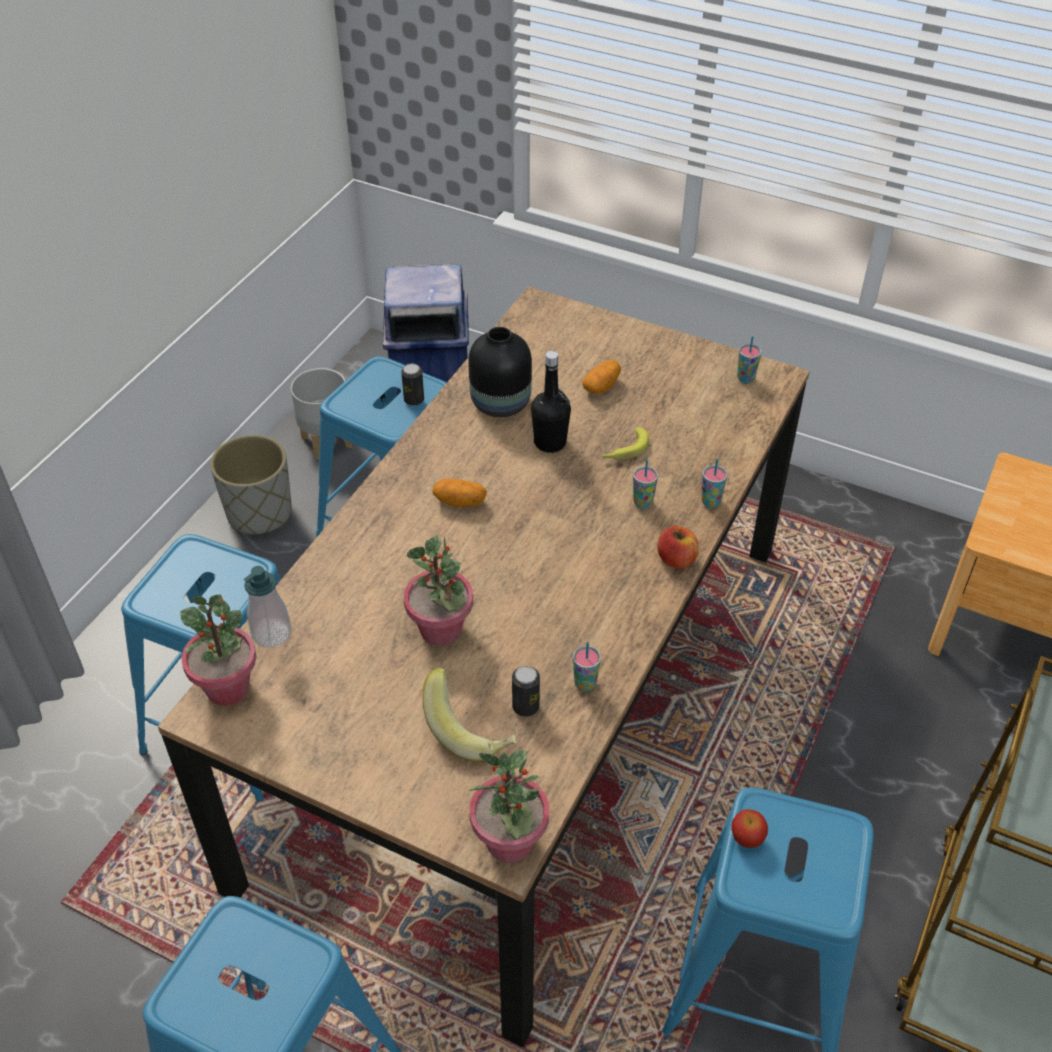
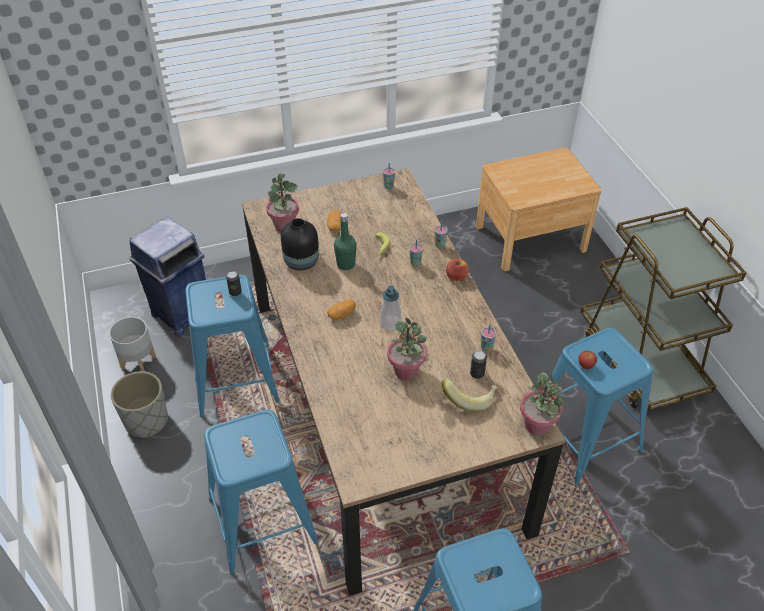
camera: 45 degrees left, 0 degrees up
potted plant [180,595,257,706] -> potted plant moved to [266,174,299,232]
soap dispenser [243,566,292,648] -> soap dispenser moved to [380,285,402,330]
black bottle [531,351,571,453] -> green bottle [334,213,357,270]

